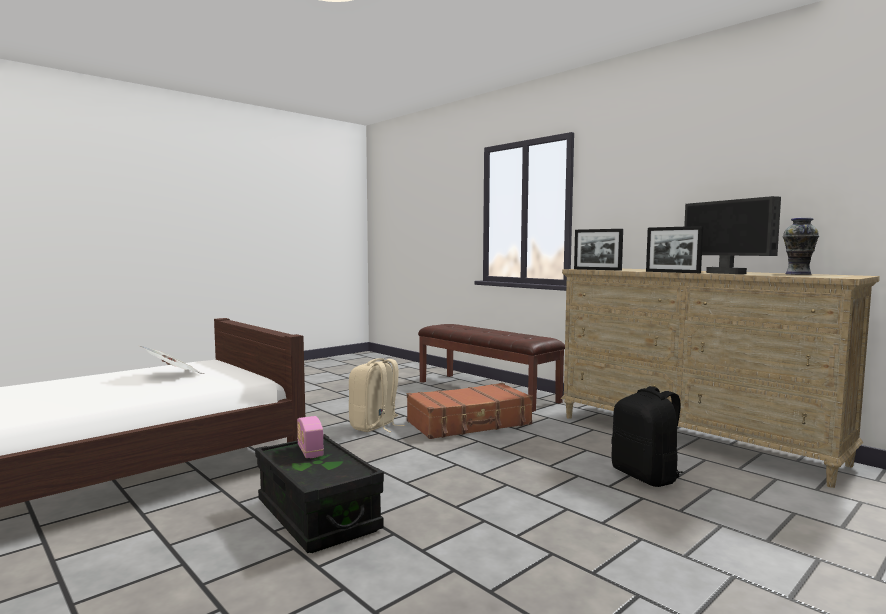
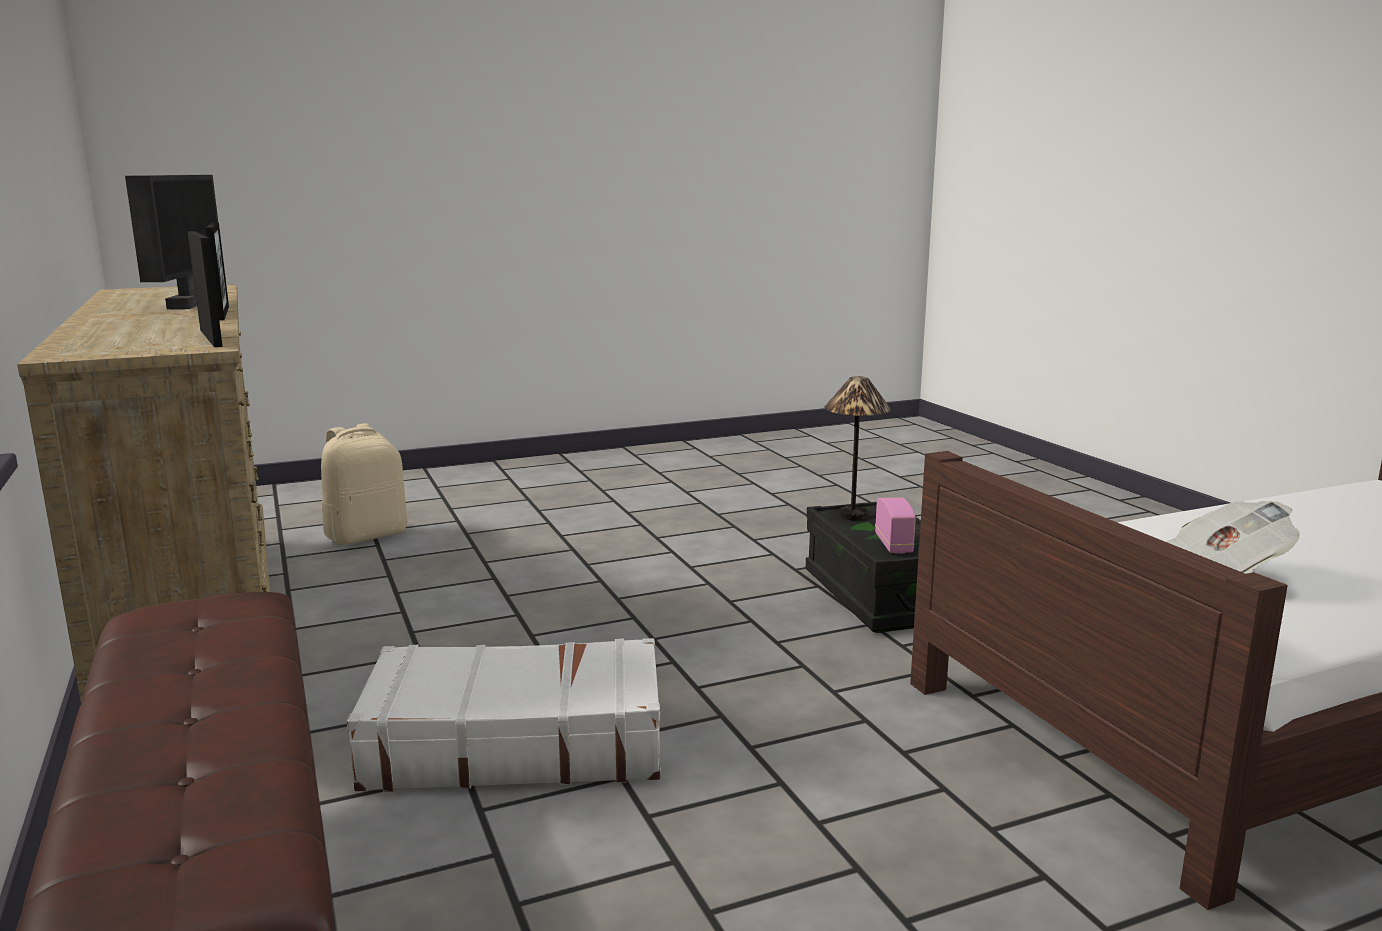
camera: 160 degrees left, 10 degrees up
beige backpack [349,358,405,432] -> beige backpack moved to [321,423,407,545]
brown suitcase [407,383,533,439] -> white suitcase [347,638,661,792]
black backpack [611,386,684,487] -> none
vase [783,218,819,275] -> none
none -> table lamp [825,376,891,520]

